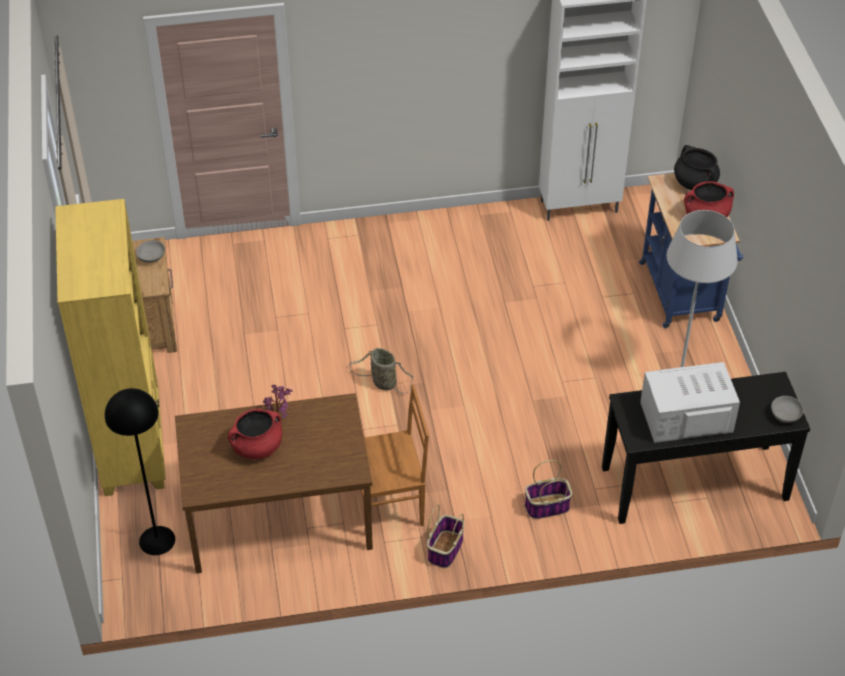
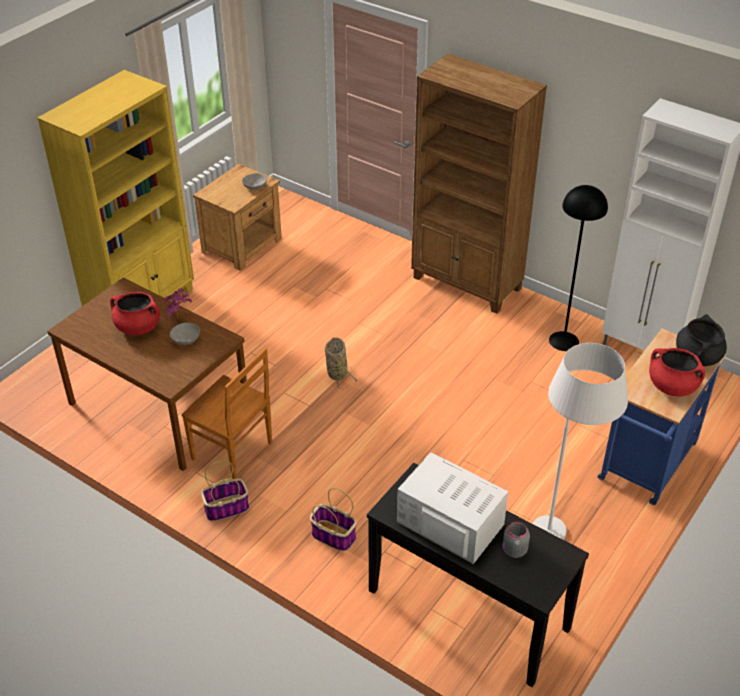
camera: 45 degrees right, 5 degrees down
black floor lamp [105,388,175,555] -> black floor lamp moved to [549,185,608,351]
grey bowl [771,396,803,423] -> grey bowl moved to [170,322,200,345]
none -> brown bookcase [411,54,547,314]
none -> grey jar [503,522,530,558]

